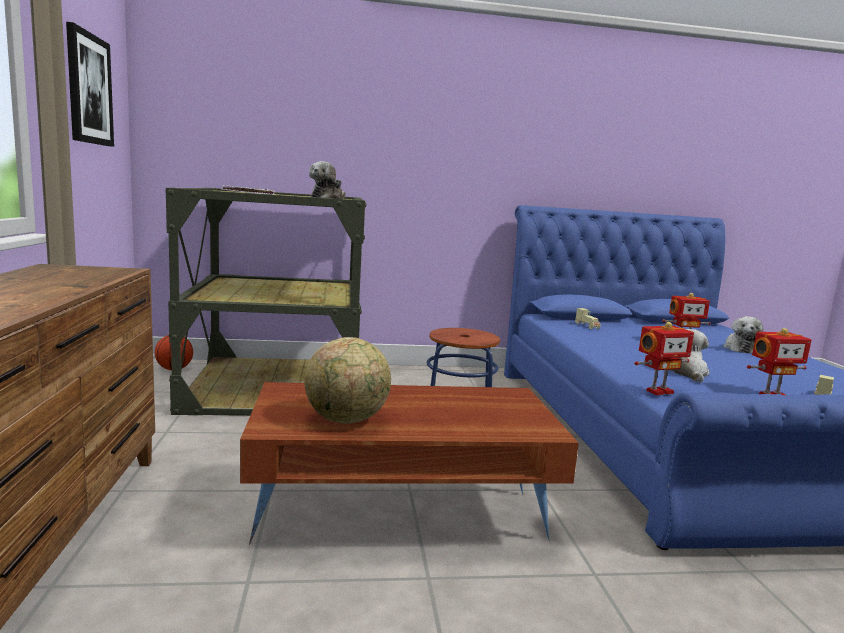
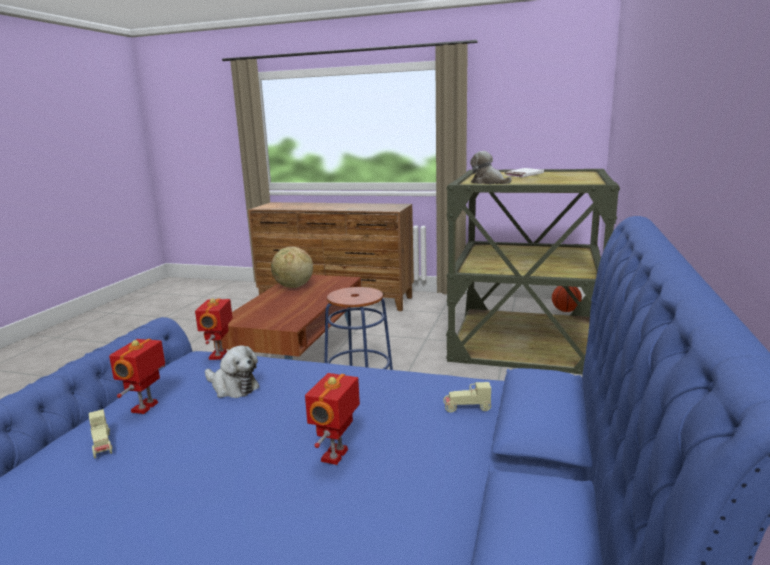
camera: 115 degrees right, 5 degrees up
picture [66,22,114,147] -> none
plush toy [723,316,763,353] -> none

